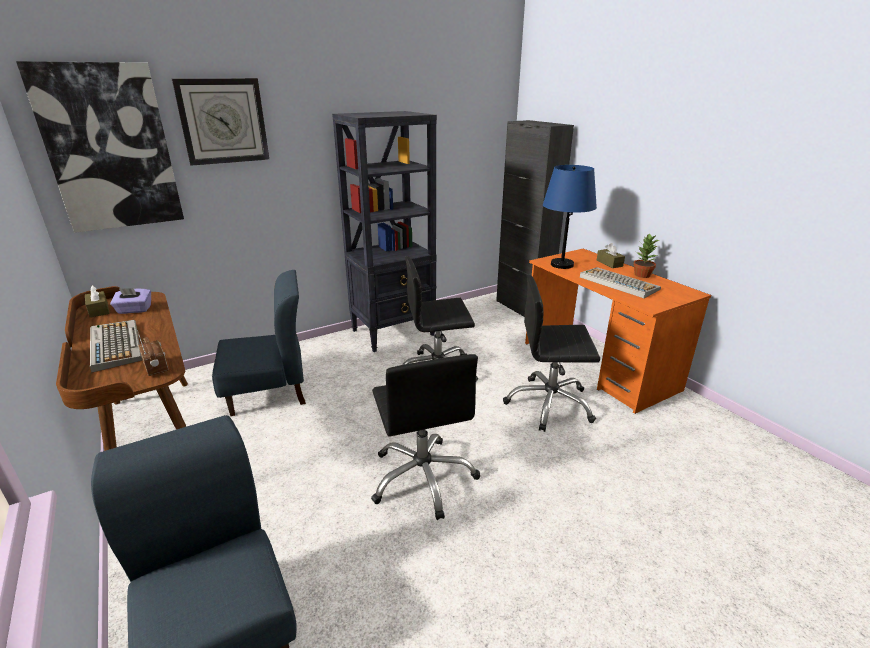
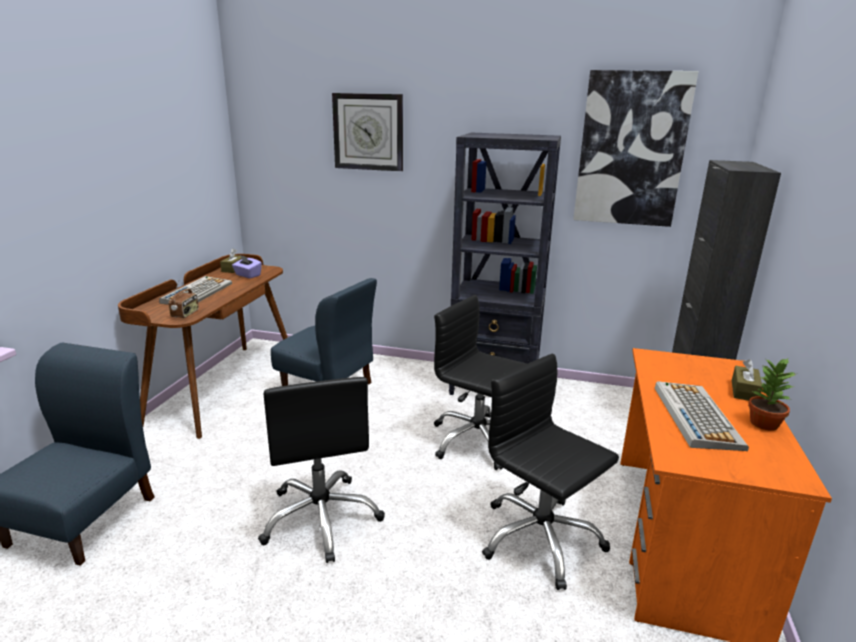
camera: 45 degrees right, 5 degrees down
picture [16,61,184,233] -> picture moved to [573,70,699,227]
black office chair [371,354,480,520] -> black office chair turned 45 degrees counterclockwise [258,377,385,563]
blue table lamp [543,165,597,269] -> none

